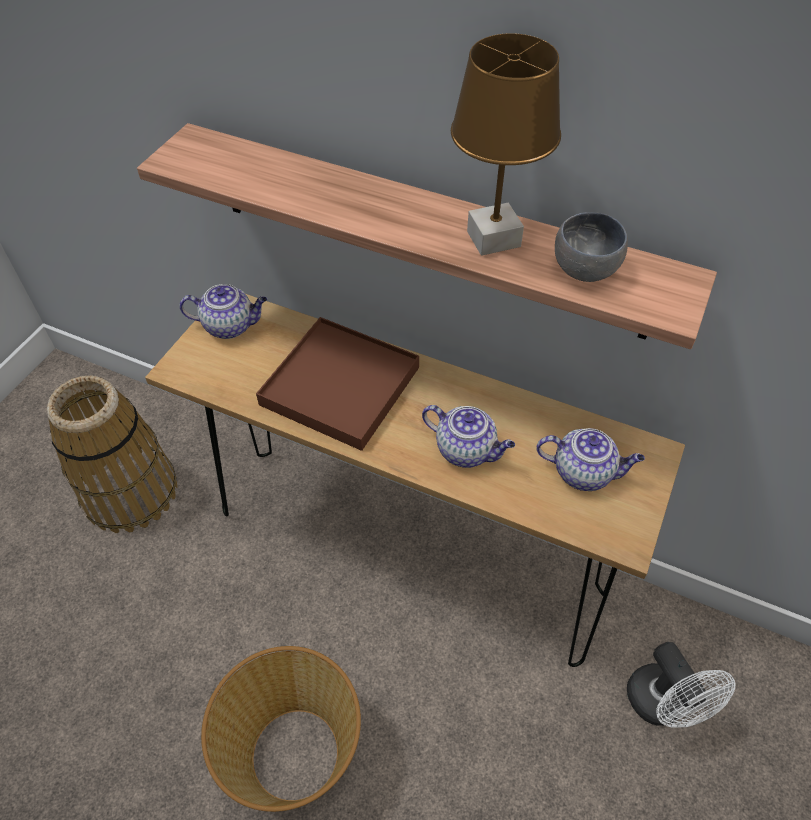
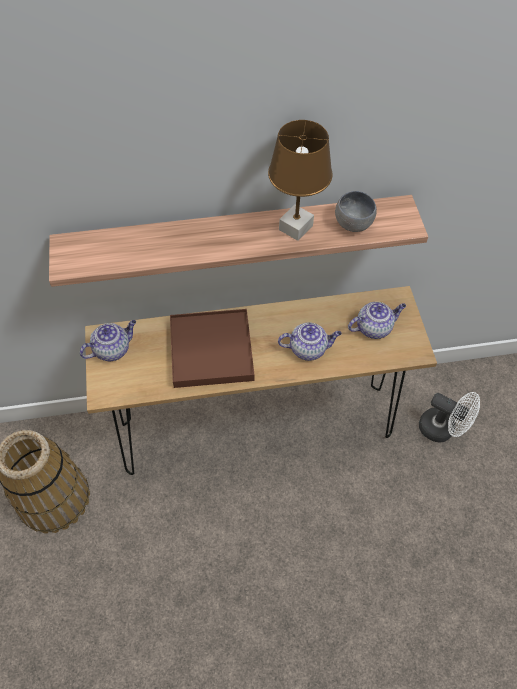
camera: 35 degrees left, 5 degrees up
basket [201,646,361,812] -> none

